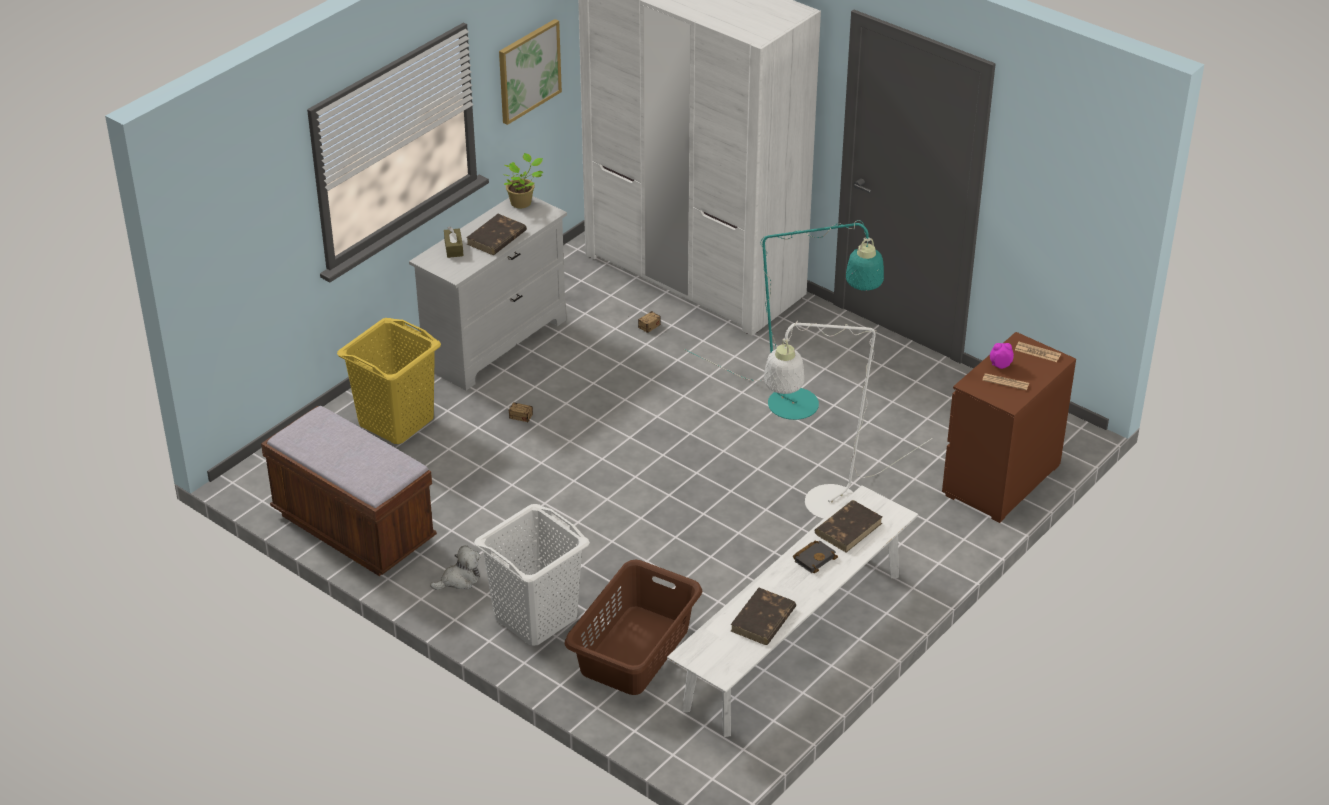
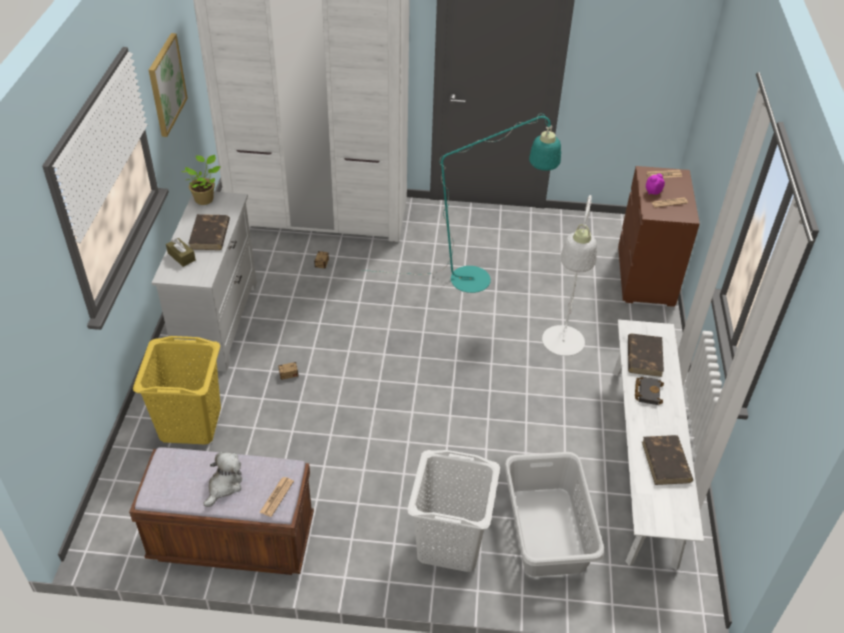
camera: 35 degrees left, 5 degrees up
plush toy [430,545,481,590] -> plush toy moved to [204,451,242,507]
brown laundry basket [565,560,702,695] -> grey laundry basket [504,452,604,576]
none -> newspaper [259,477,294,517]

